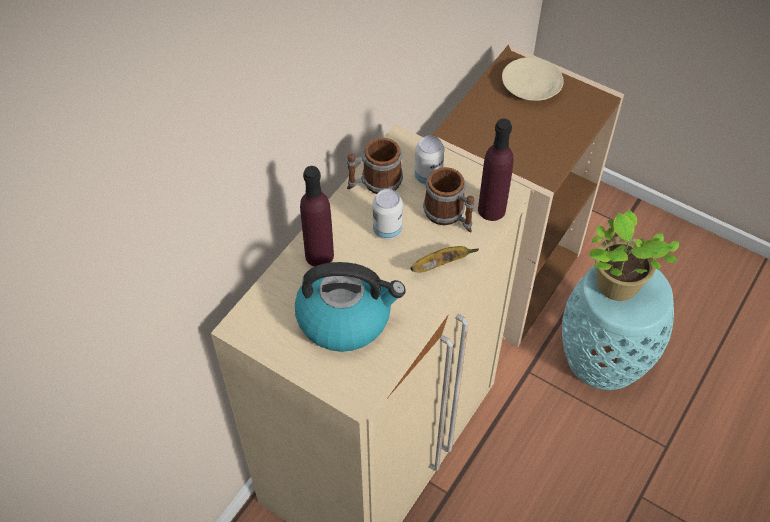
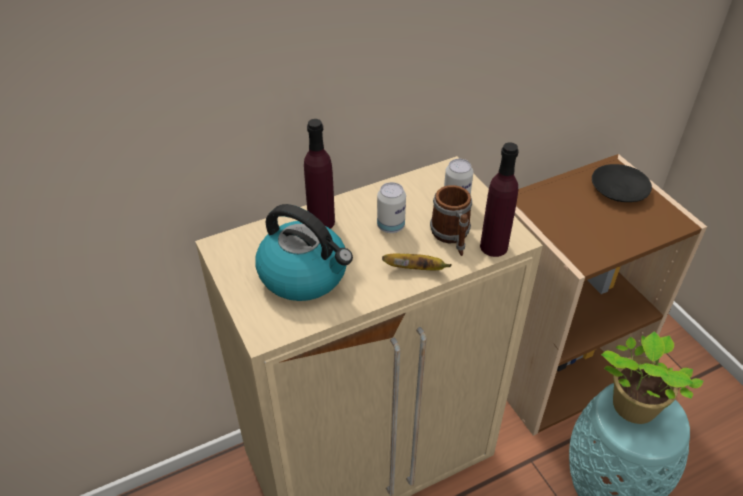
camera: 30 degrees right, 10 degrees down
mug [347,138,403,194] -> none
beige plate [502,57,564,101] -> black plate [592,164,652,202]

